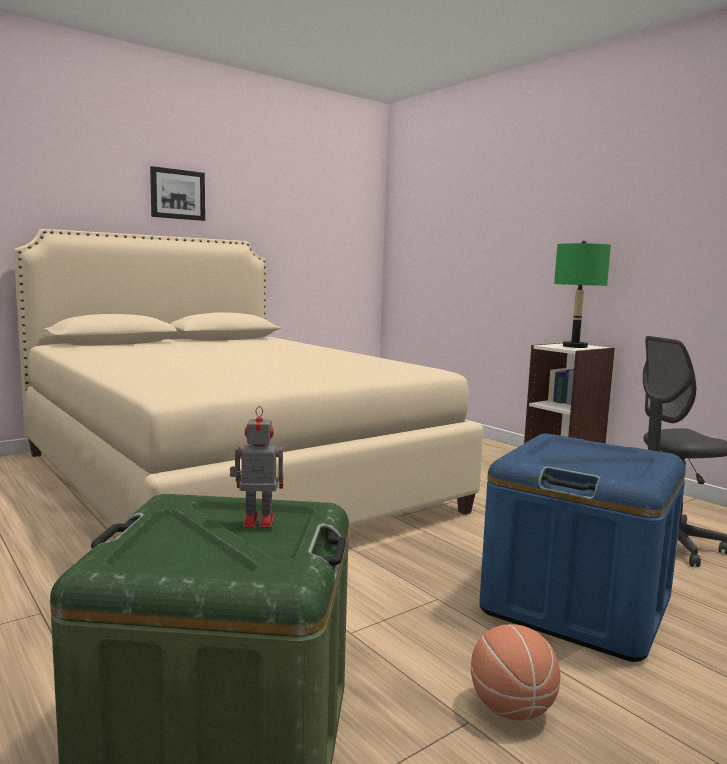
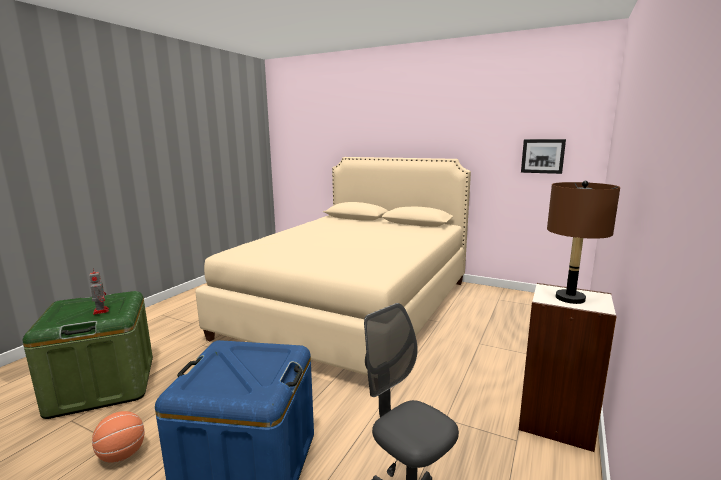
camera: 65 degrees right, 5 degrees up
picture [150,166,205,221] -> picture moved to [521,139,566,174]
green table lamp [554,240,611,348] -> brown table lamp [547,181,620,304]

